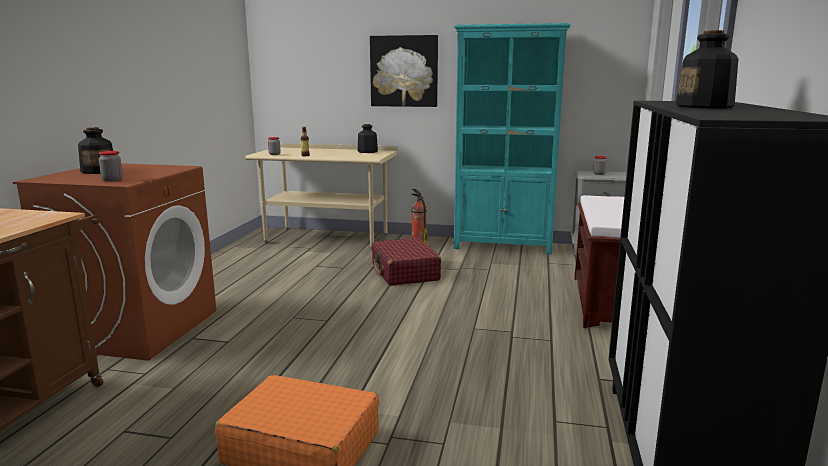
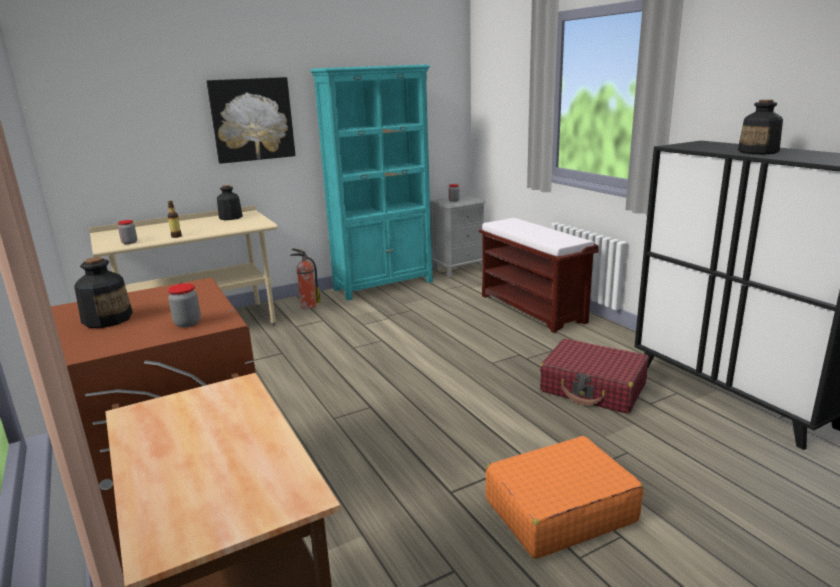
camera: 40 degrees left, 5 degrees up
red suitcase [372,238,441,286] -> red suitcase moved to [540,338,649,414]

